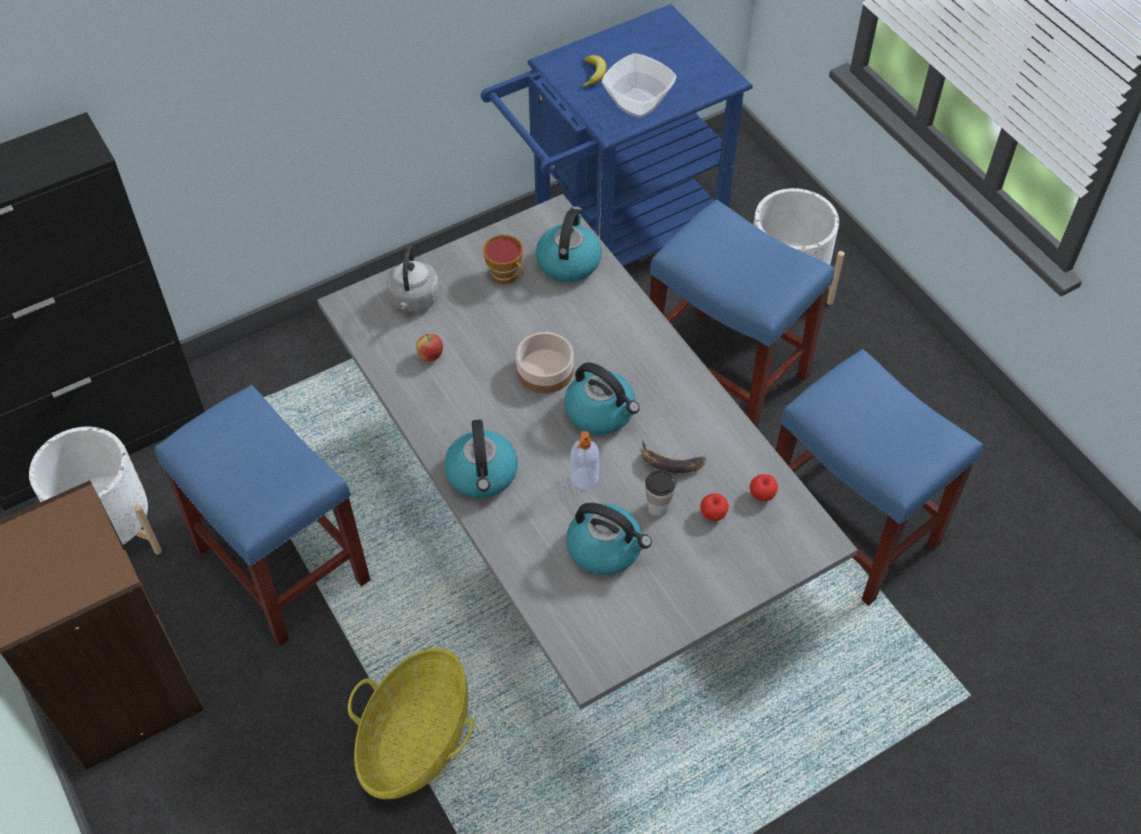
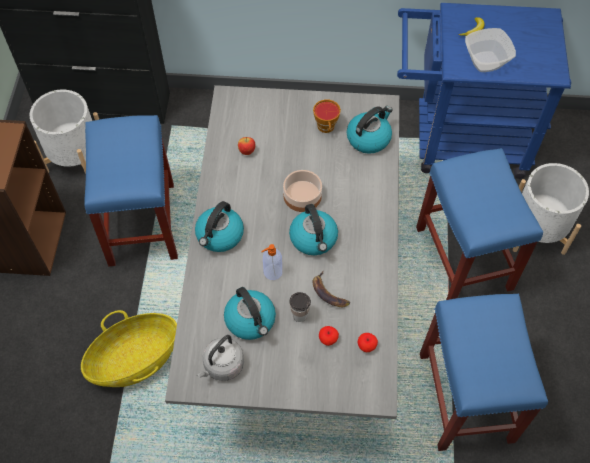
camera: 35 degrees right, 5 degrees up
grey kettle [387,246,440,312] -> grey kettle moved to [197,335,244,381]

